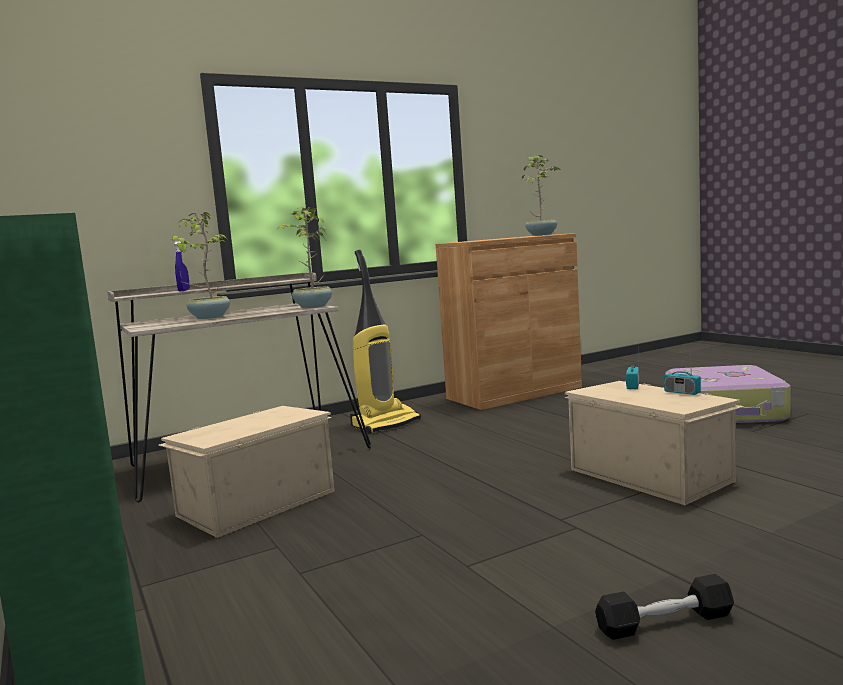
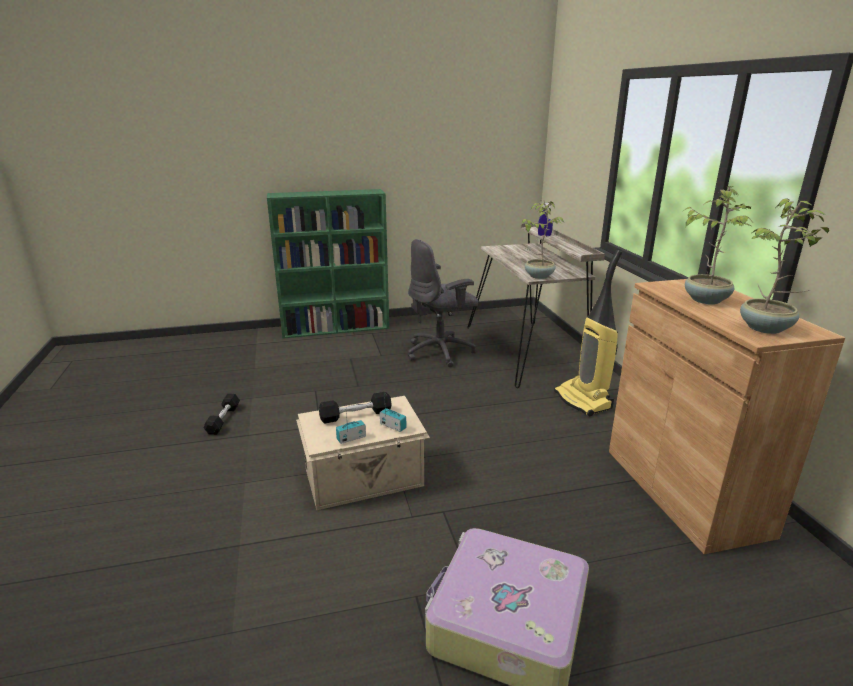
camera: 105 degrees right, 15 degrees up
beige storage box [158,406,335,538] -> grey office chair [408,239,478,367]
potted plant [172,212,230,319] -> potted plant moved to [681,186,753,304]
none -> black dumbbell [319,392,392,424]

